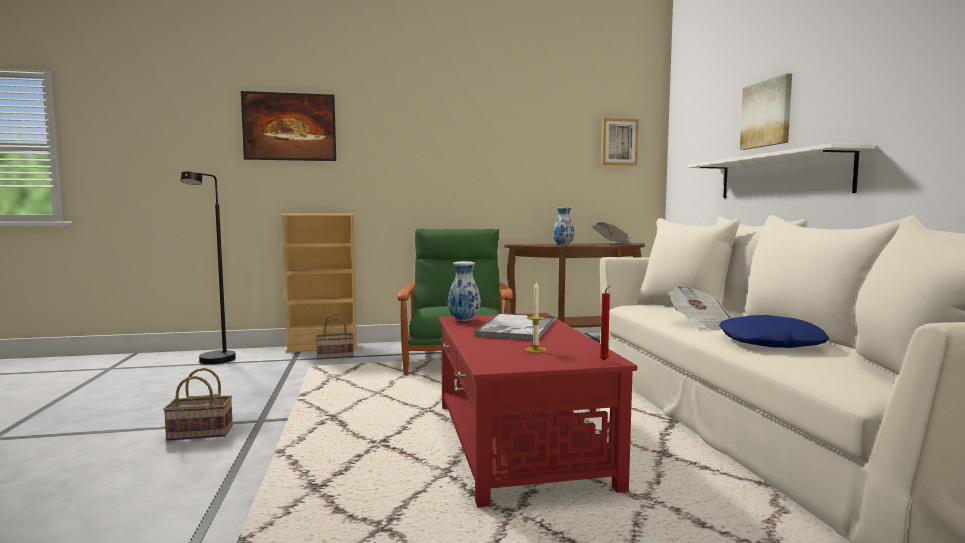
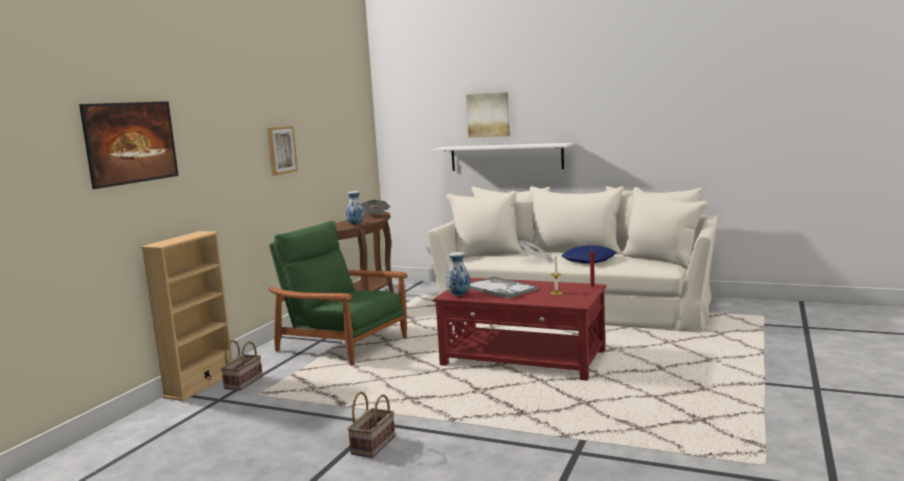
camera: 55 degrees left, 5 degrees up
black floor lamp [180,171,236,364] -> none
picture [601,118,639,165] -> picture moved to [267,126,298,176]

